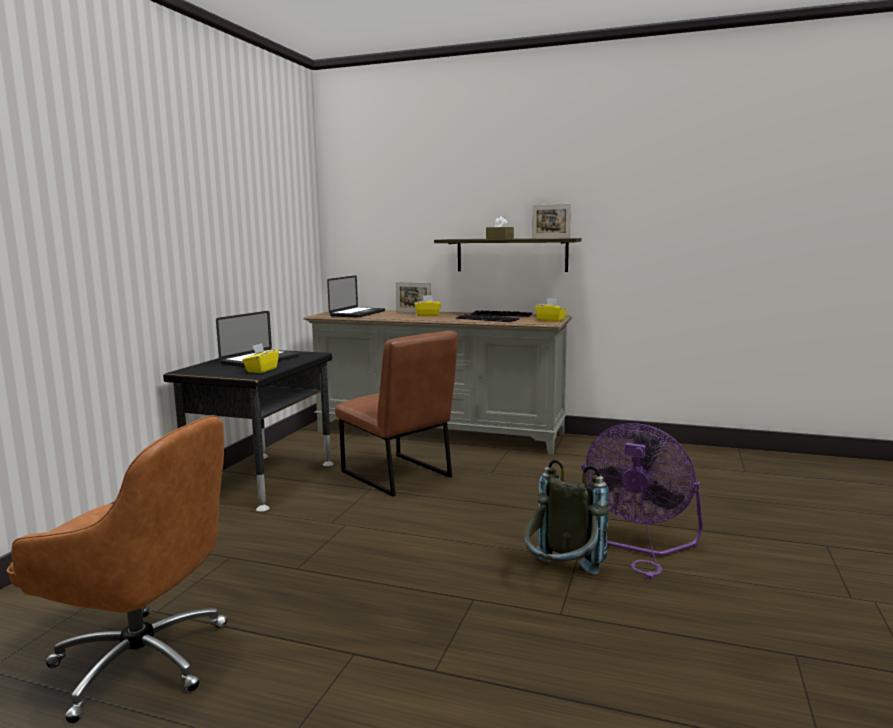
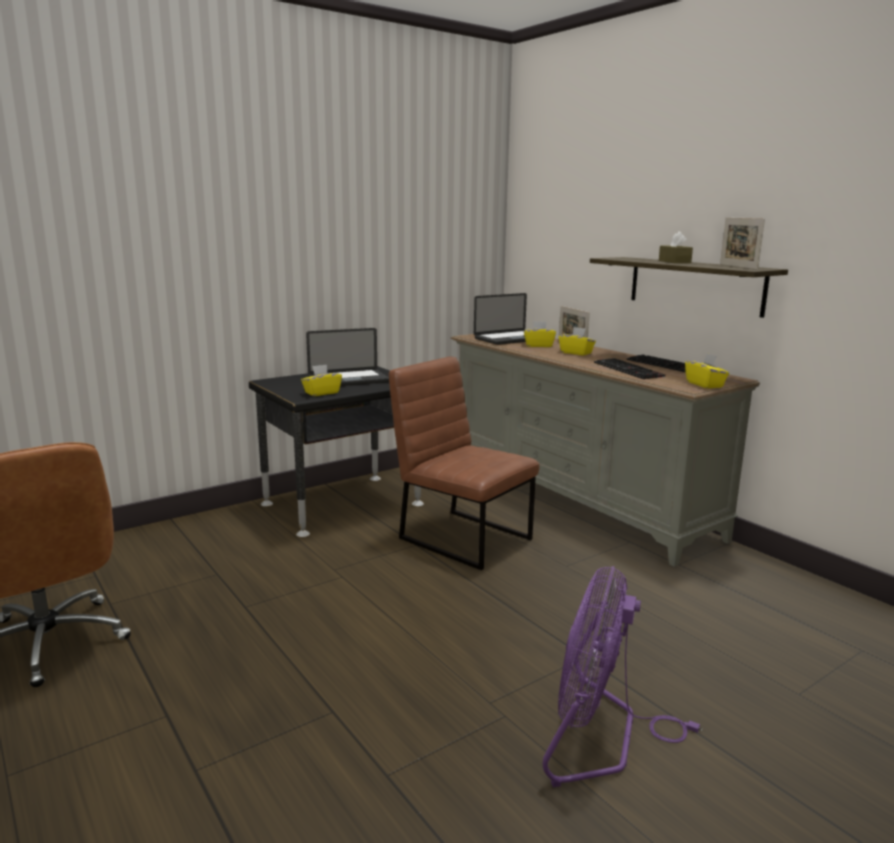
camera: 35 degrees right, 5 degrees up
brown chair [335,331,458,496] -> brown chair turned 135 degrees clockwise [389,357,539,570]
grey backpack [524,459,609,574] -> none
purple fan [581,423,703,580] -> purple fan turned 135 degrees counterclockwise [543,566,703,788]
none -> yellow tissue box [524,321,556,347]

